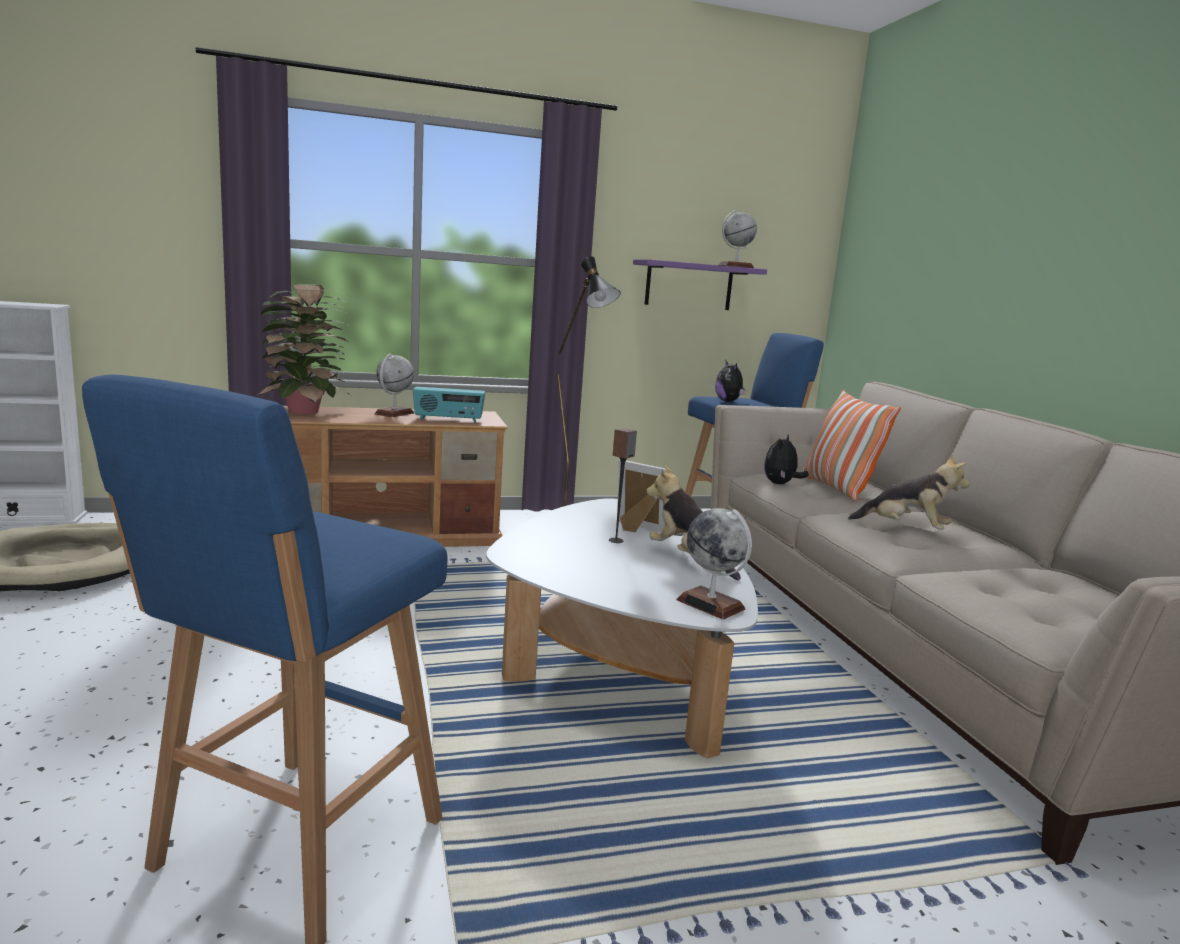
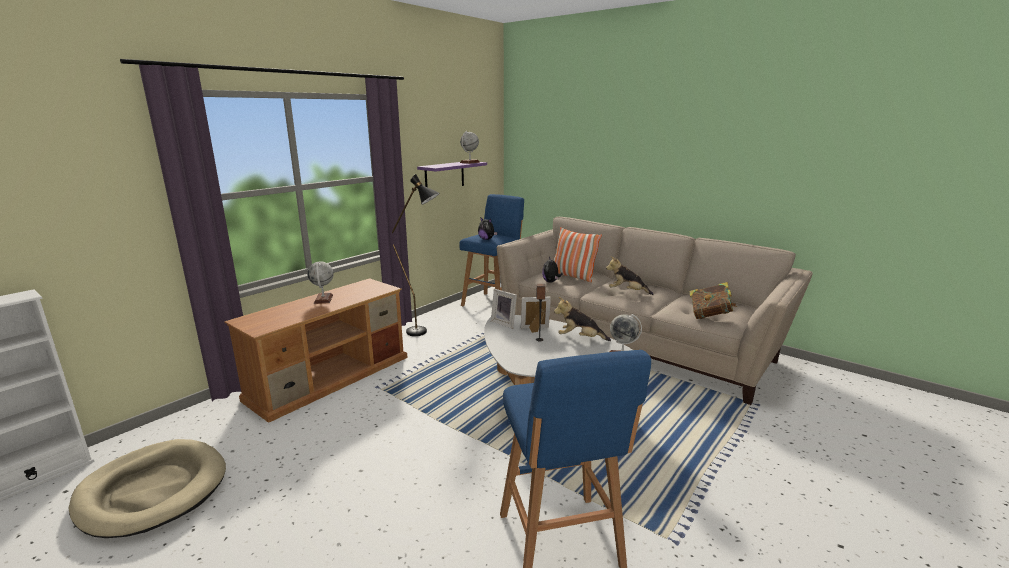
camera: 35 degrees left, 5 degrees up
potted plant [254,284,351,414] -> none
radio [413,387,485,423] -> none
plush toy [848,454,970,529] -> plush toy turned 150 degrees counterclockwise [606,256,654,295]
none -> picture frame [491,289,517,328]
none -> book [689,282,737,319]

